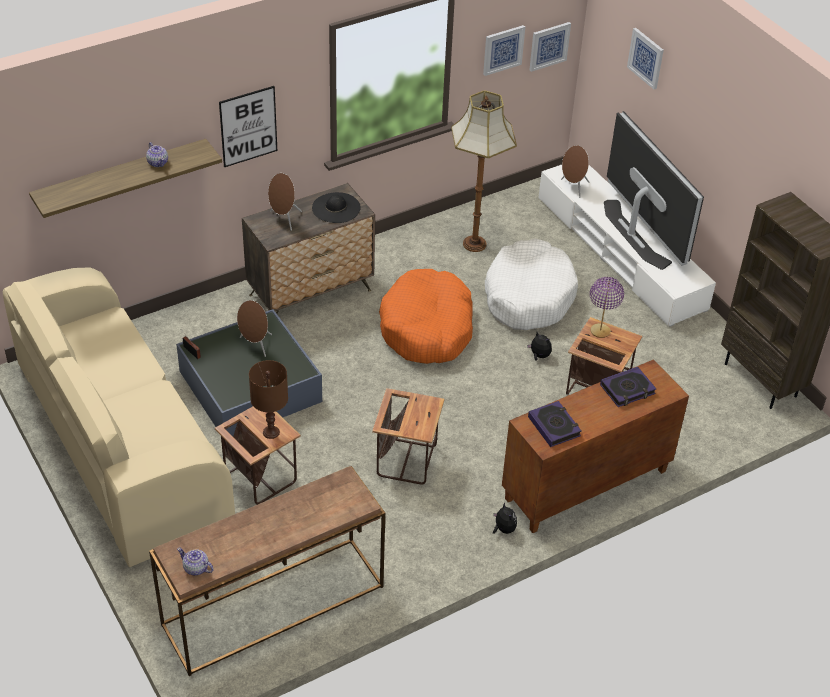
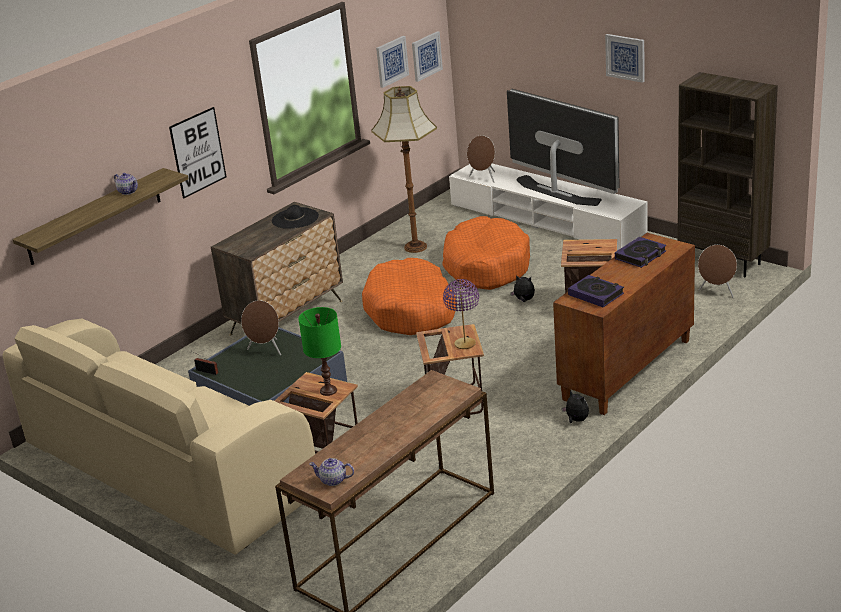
camera: 15 degrees left, 15 degrees down
brown table lamp [249,360,288,439] -> green table lamp [298,307,341,396]
brown speaker [268,173,302,231] -> brown speaker moved to [698,245,737,297]
white dog bed [485,238,578,330] -> orange dog bed [442,216,530,290]
purple table lamp [590,277,624,338] -> purple table lamp moved to [443,279,479,349]
picture [627,28,664,89] -> picture moved to [605,34,645,83]

